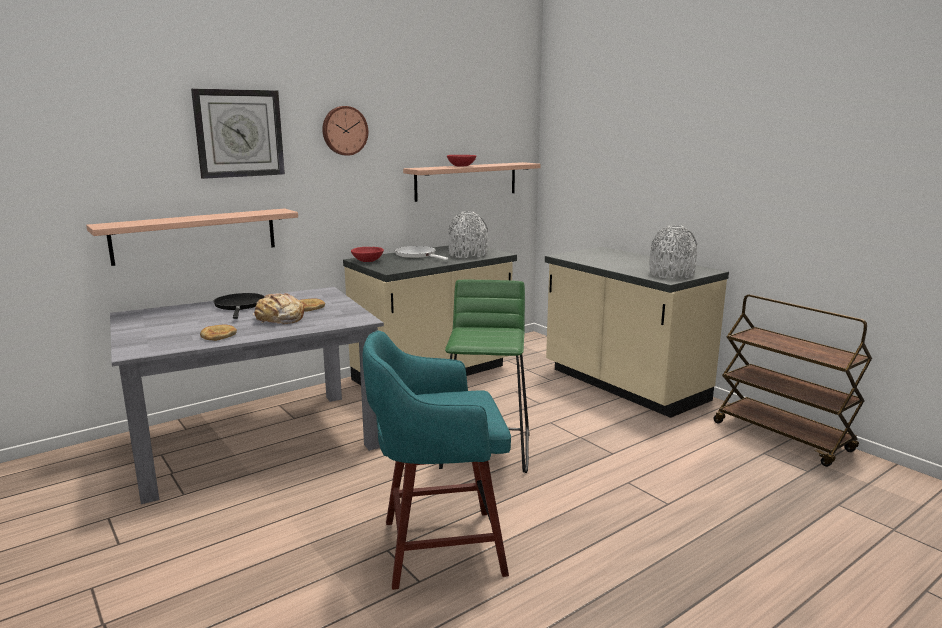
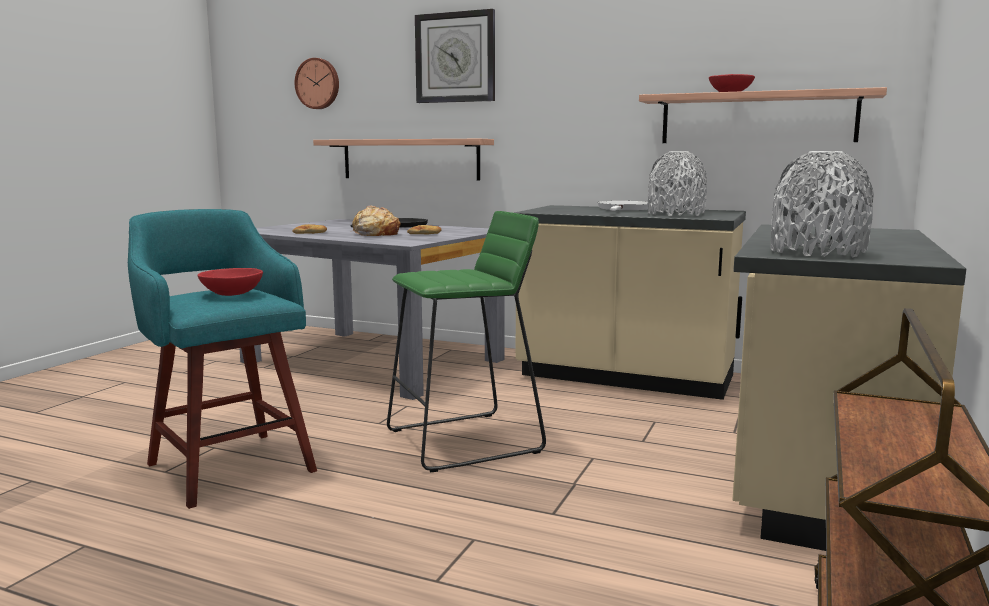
camera: 60 degrees right, 5 degrees down
wall clock [322,106,368,156] -> wall clock moved to [295,58,339,109]
red bowl [351,247,384,262] -> red bowl moved to [197,268,263,296]

